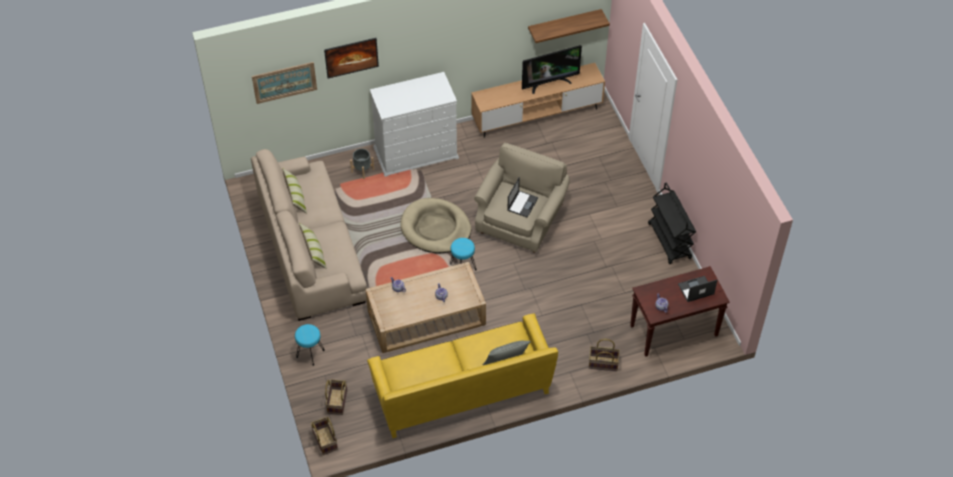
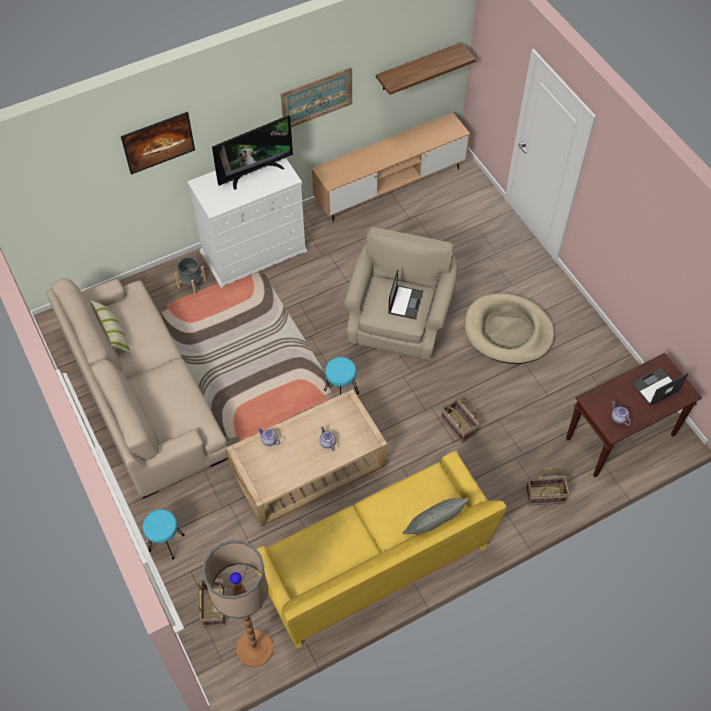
camera: 10 degrees left, 5 degrees up
picture [252,62,317,104] -> picture moved to [280,67,352,127]
pillow [299,223,327,269] -> none
basket [311,417,338,455] -> basket moved to [441,398,480,443]
beige dog bed [400,198,471,253] -> beige dog bed moved to [465,293,555,364]
television [522,45,582,94] -> television moved to [212,115,293,190]
black cart [648,182,696,264] -> none
none -> floor lamp [202,540,273,667]

